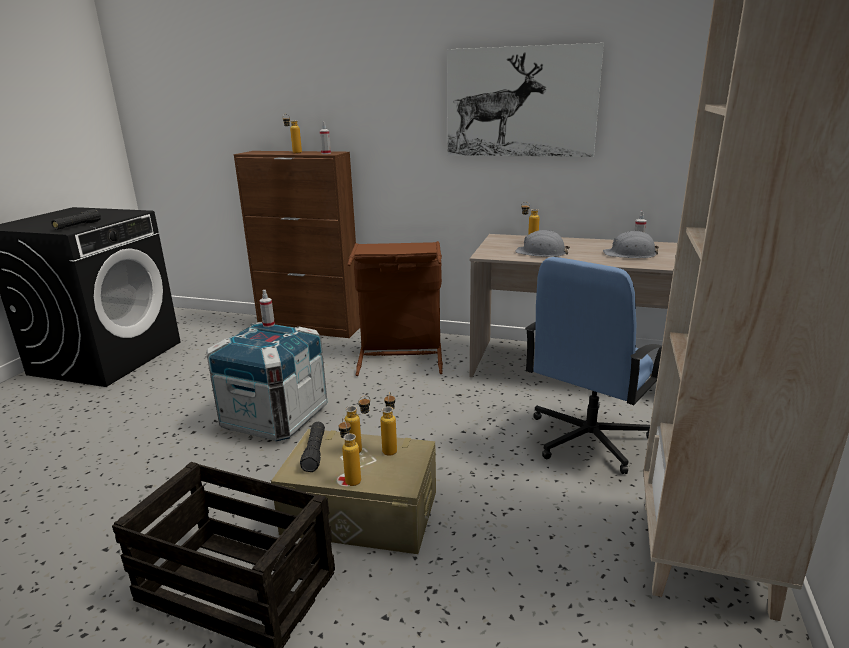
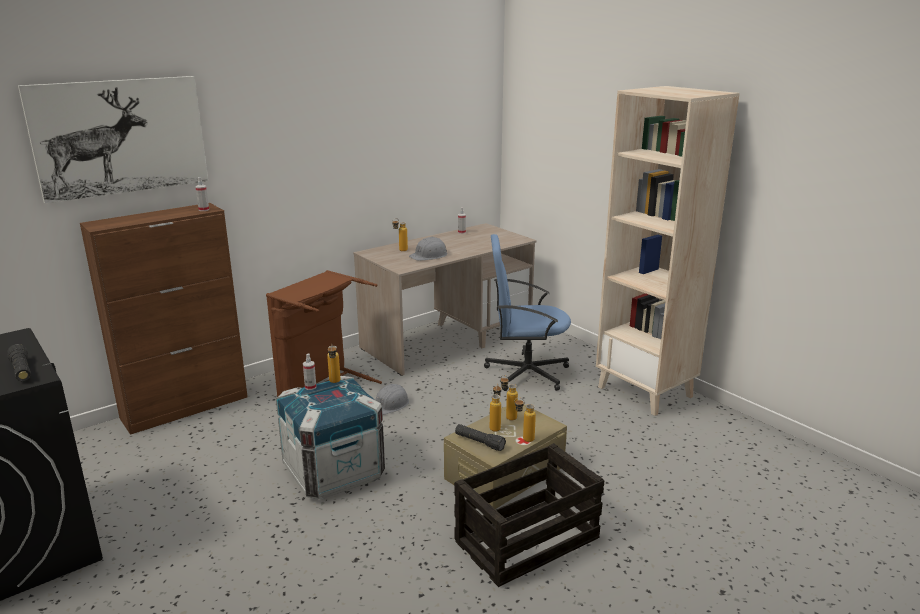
camera: 55 degrees left, 0 degrees up
bottle [283,114,302,153] -> bottle moved to [327,344,340,383]
picture [447,43,604,157] -> picture moved to [18,76,208,204]
blue office chair [525,257,662,474] -> blue office chair turned 105 degrees clockwise [484,234,571,391]
grey hard hat [603,231,659,258] -> grey hard hat moved to [376,384,409,415]

